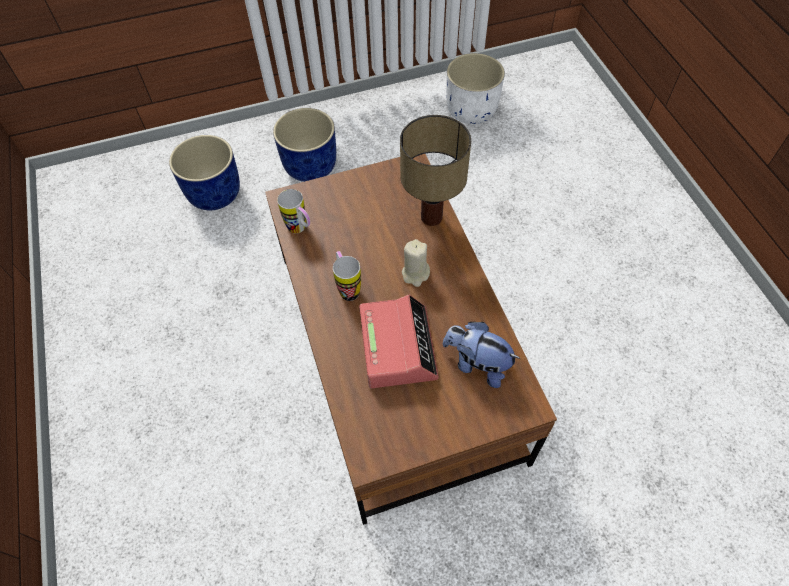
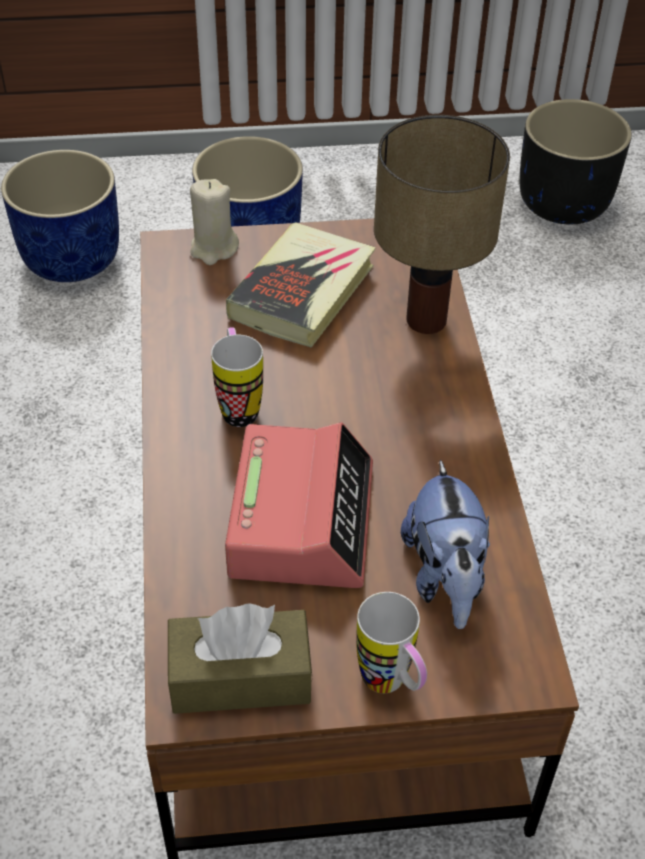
camera: 10 degrees right, 10 degrees down
mug [277,189,310,234] -> mug moved to [356,592,427,693]
beige candle [402,239,430,287] -> beige candle moved to [190,179,239,265]
plush toy [443,322,521,388] -> plush toy turned 135 degrees counterclockwise [401,460,490,629]
white planter [446,53,505,124] -> black planter [520,99,632,224]
none -> brown tissue box [168,603,312,714]
none -> book [226,222,376,347]

